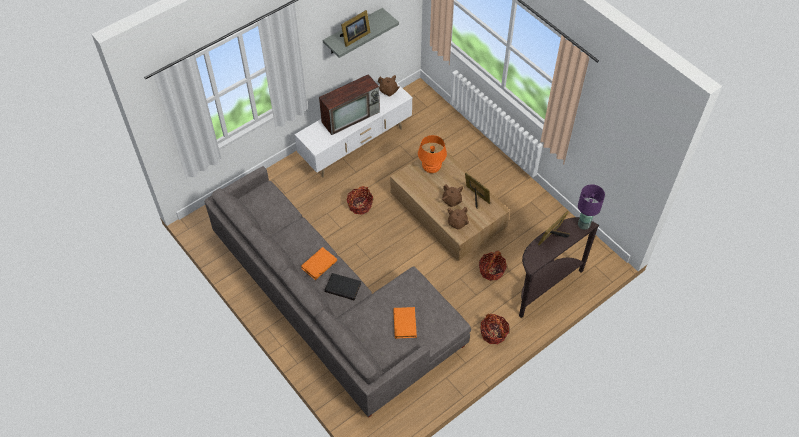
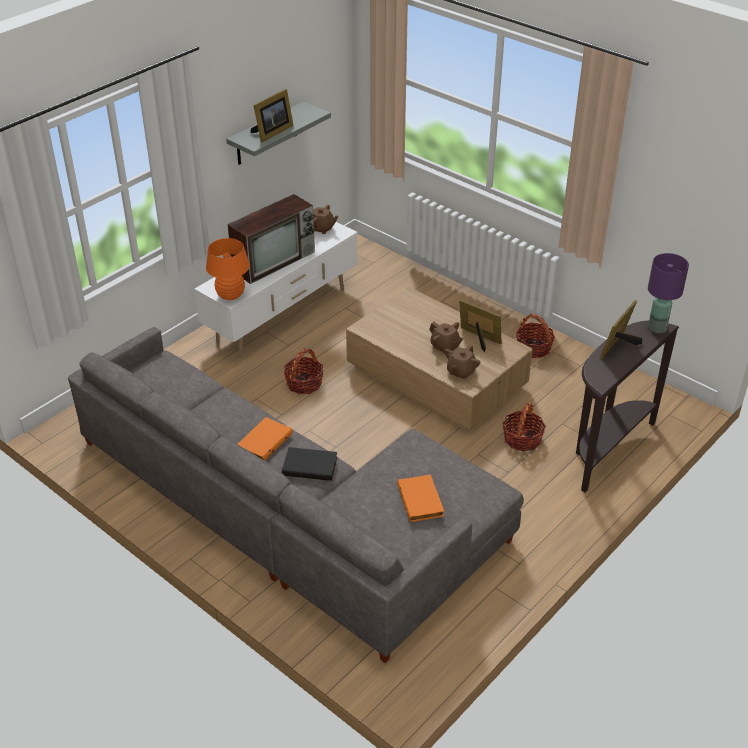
camera: 10 degrees left, 15 degrees down
orange table lamp [418,135,447,173] -> orange table lamp moved to [206,238,250,300]
basket [480,314,509,344] -> basket moved to [516,314,555,358]

